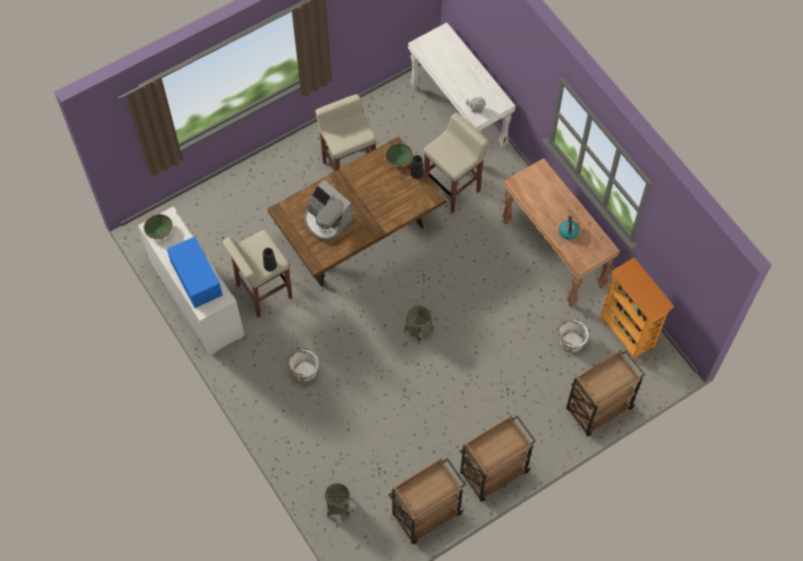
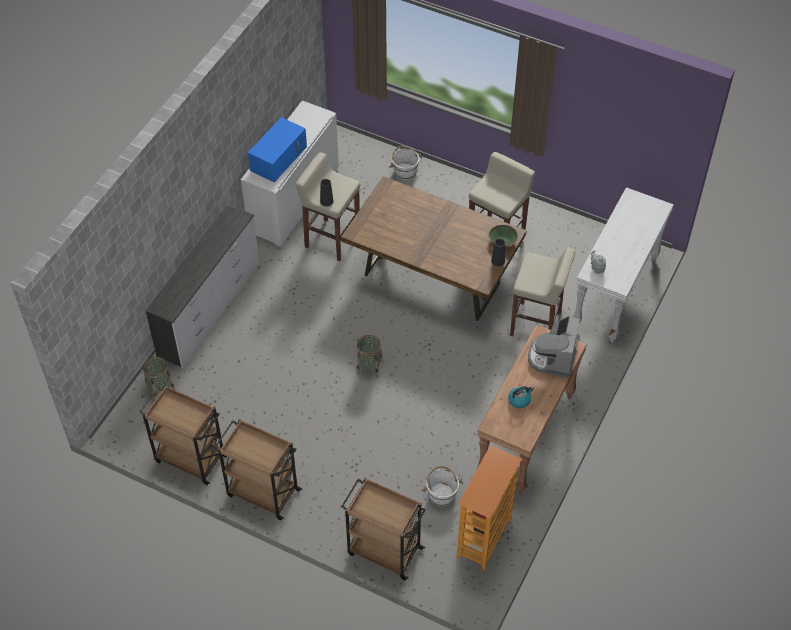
camera: 60 degrees right, 10 degrees down
green bowl [144,214,173,240] -> none
white bucket [287,347,319,384] -> white bucket moved to [389,146,422,180]
coffee machine [304,180,353,241] -> coffee machine moved to [528,316,580,377]
none -> white dresser [145,204,260,368]

